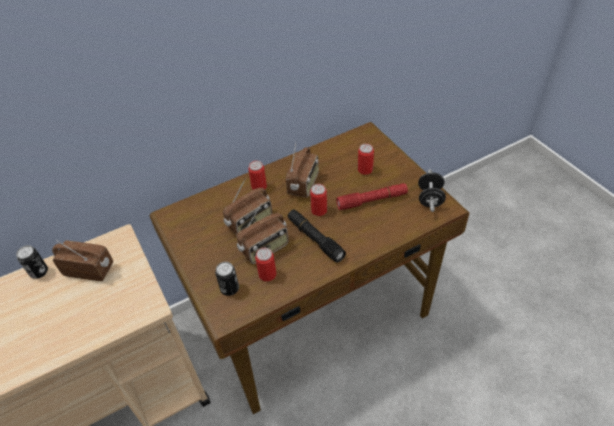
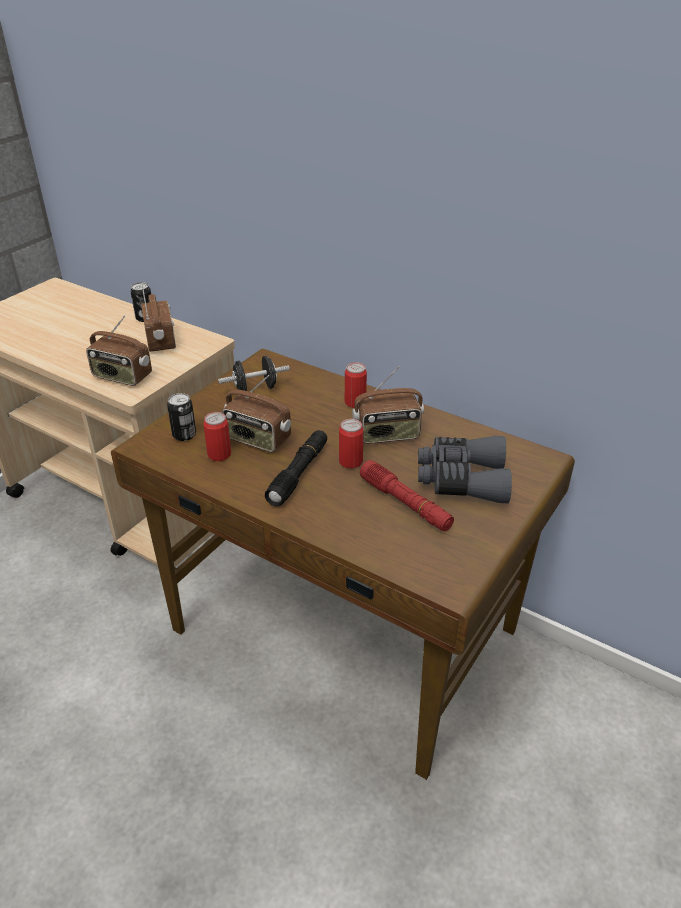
camera: 60 degrees right, 10 degrees down
radio [223,179,273,235] -> radio moved to [86,315,152,386]
can [358,144,374,175] -> grey binoculars [418,436,512,504]
black dumbbell [418,169,446,212] -> black dumbbell moved to [218,356,290,391]

